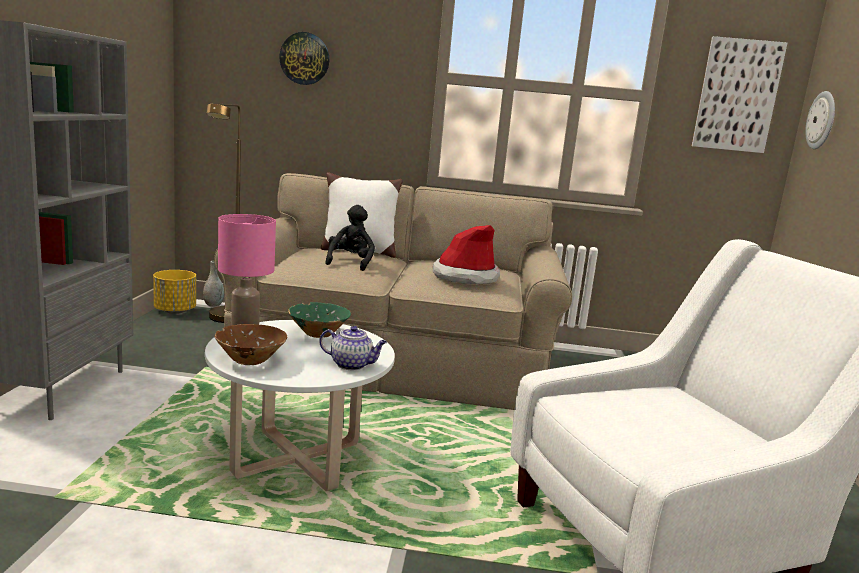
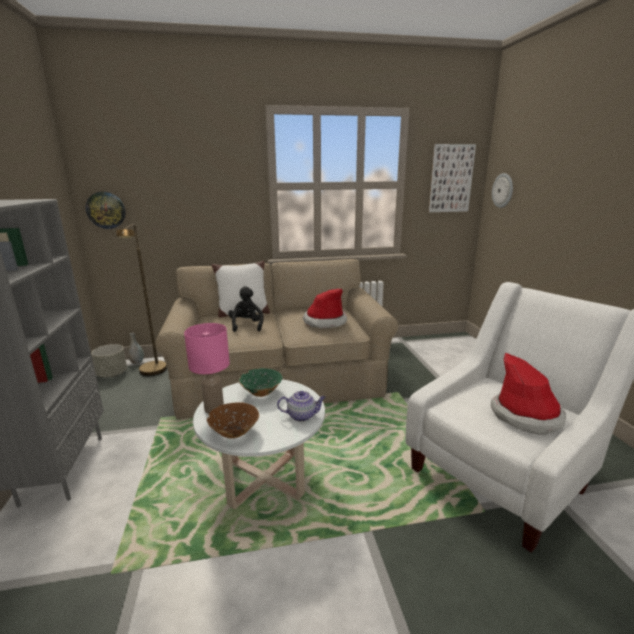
camera: 15 degrees left, 5 degrees up
yellow planter [153,270,196,314] -> grey planter [91,344,127,377]
wall clock [279,32,329,85] -> wall clock moved to [86,192,126,229]
none -> hat [491,352,566,435]

